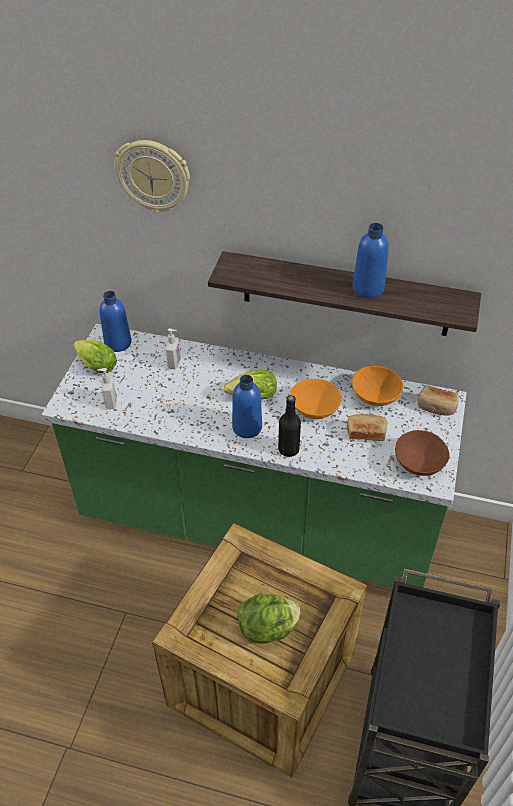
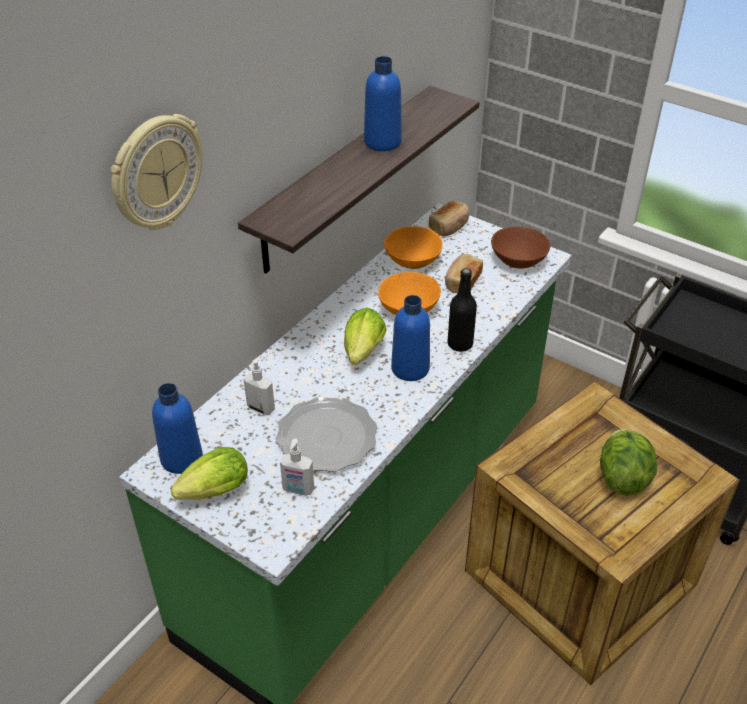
camera: 70 degrees left, 5 degrees down
none -> plate [276,397,377,472]

